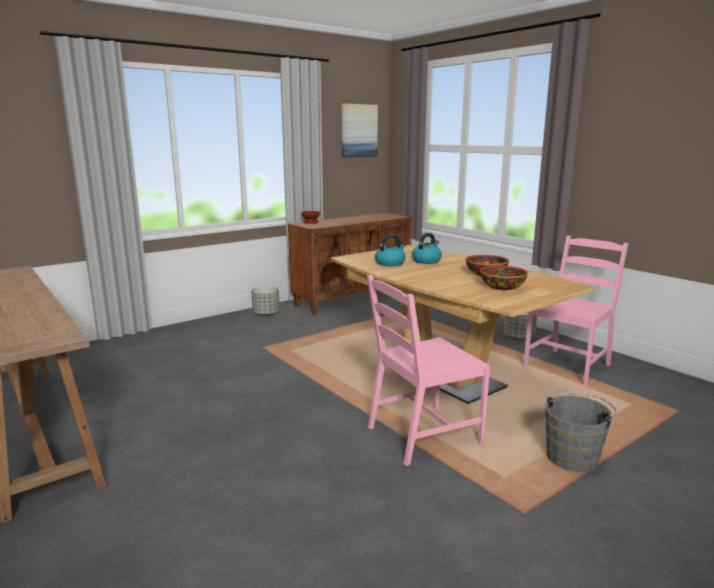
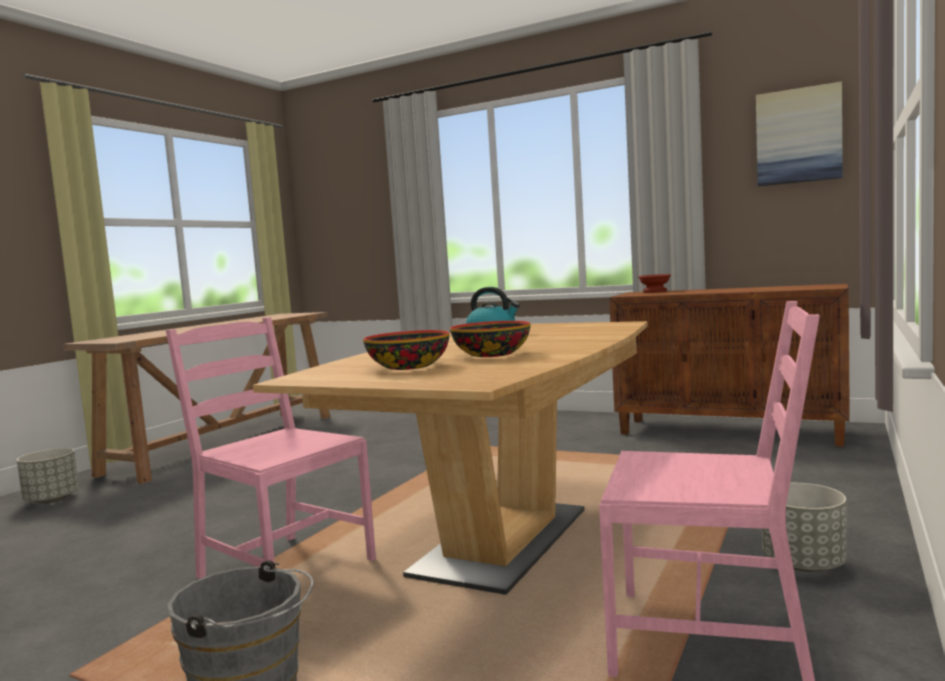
camera: 65 degrees right, 10 degrees down
grey planter [251,286,280,316] -> grey planter moved to [17,448,79,504]
kettle [412,233,442,264] -> none

